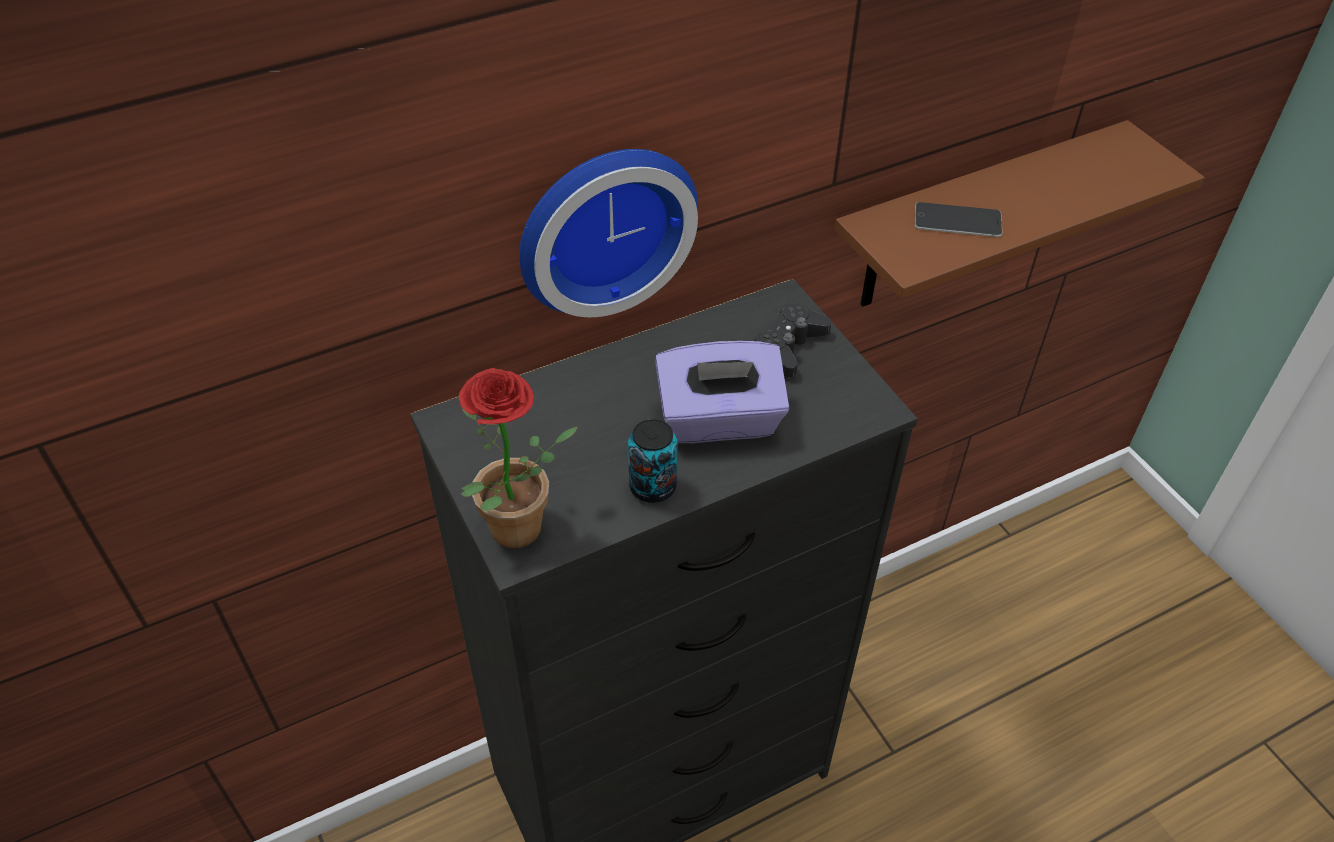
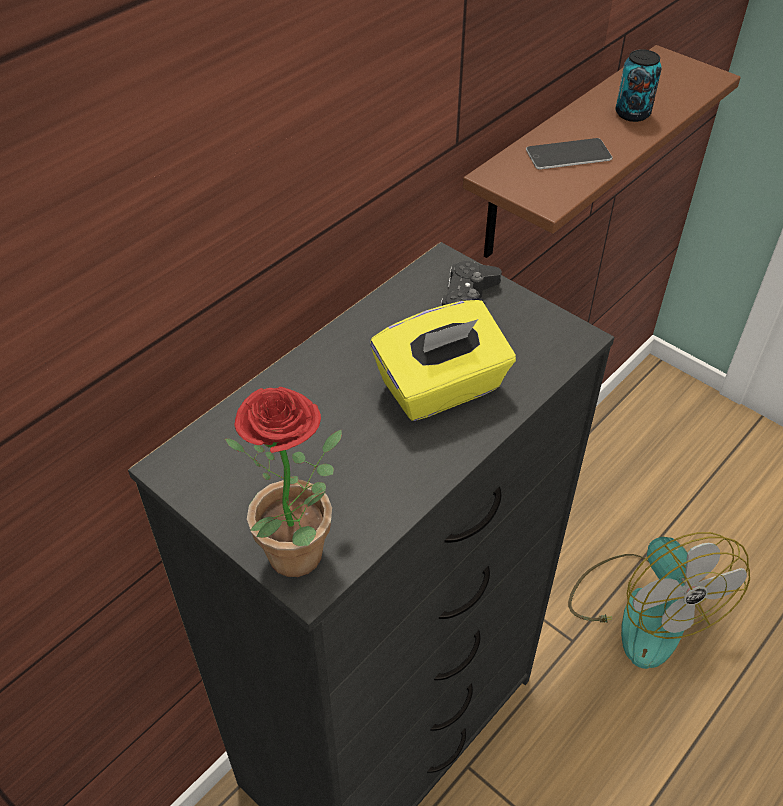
camera: 20 degrees left, 0 degrees up
wall clock [519,149,698,317] -> none
can [628,419,678,503] -> can moved to [615,49,662,122]
purple tissue box [655,341,790,443] -> yellow tissue box [370,300,516,421]
none -> fan [568,532,750,669]

